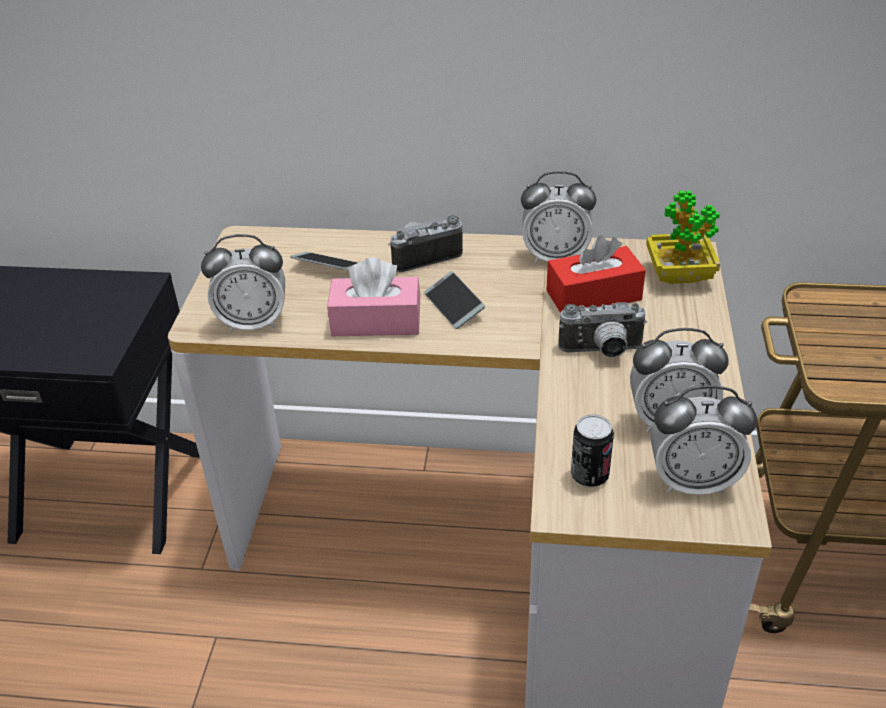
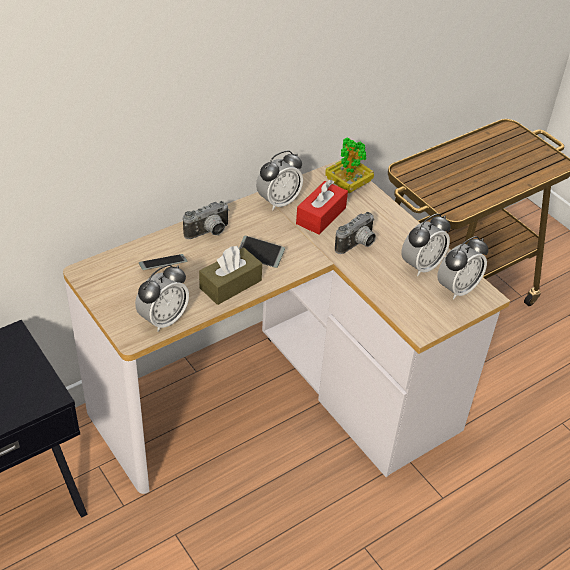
camera: 45 degrees left, 5 degrees up
pink tissue box [327,257,420,336] -> brown tissue box [199,246,262,305]
camera [388,215,463,272] -> camera turned 150 degrees counterclockwise [183,201,230,239]
can [571,414,614,487] -> none

